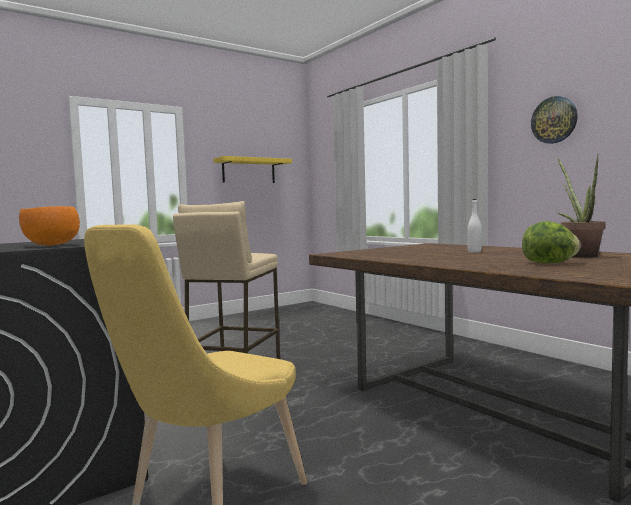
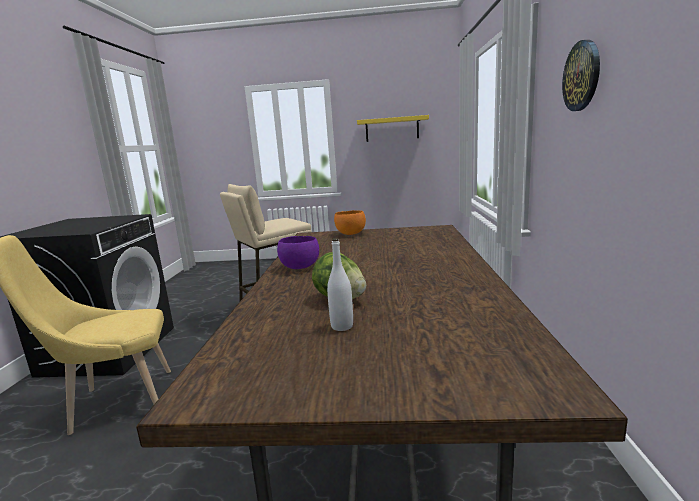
camera: 40 degrees right, 10 degrees up
orange bowl [19,206,80,246] -> orange bowl moved to [334,210,366,235]
white bottle [467,199,482,252] -> white bottle moved to [327,238,353,331]
potted plant [557,154,605,258] -> none
none -> purple bowl [277,236,319,269]

